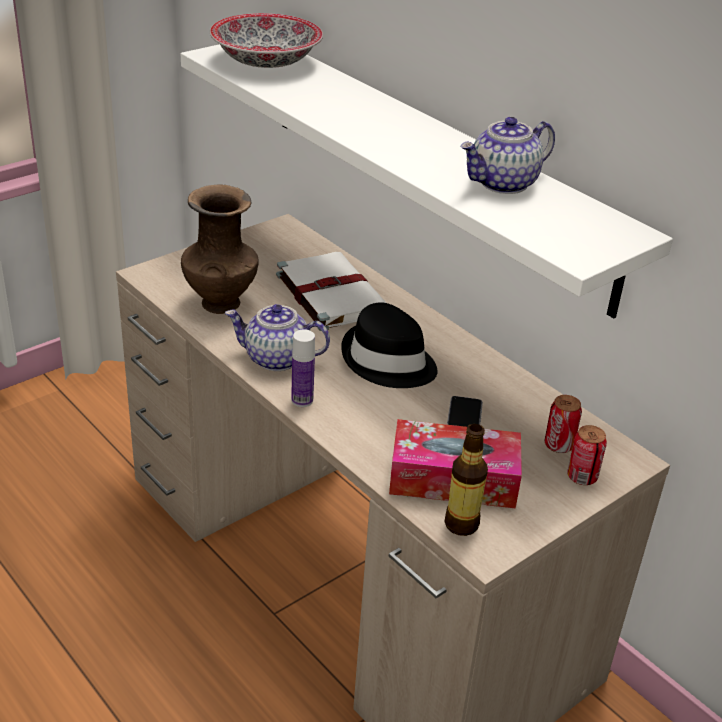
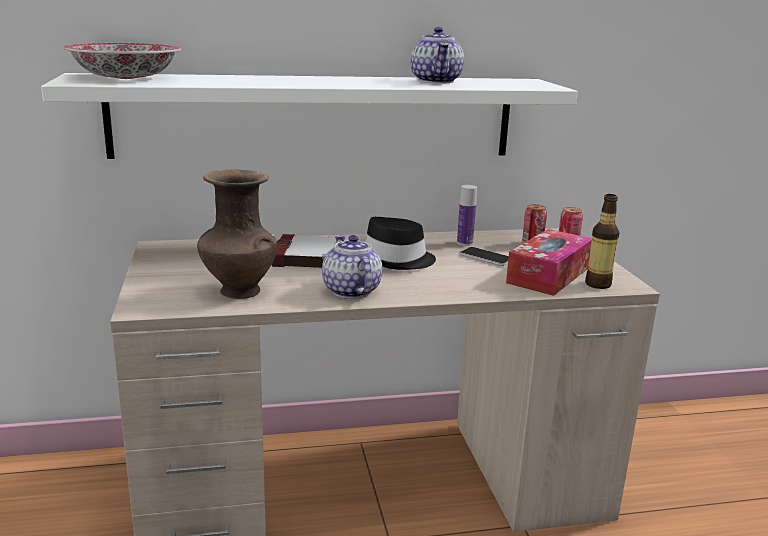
camera: 60 degrees left, 15 degrees down
teapot [225,304,330,371] -> teapot turned 120 degrees clockwise [322,235,382,299]
bottle [291,329,315,407] -> bottle moved to [457,185,477,246]

